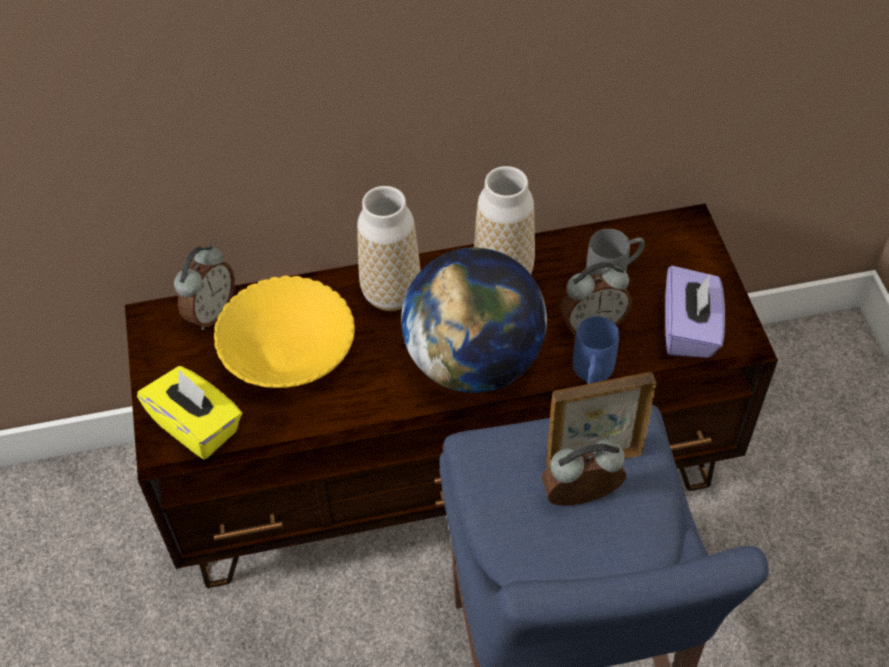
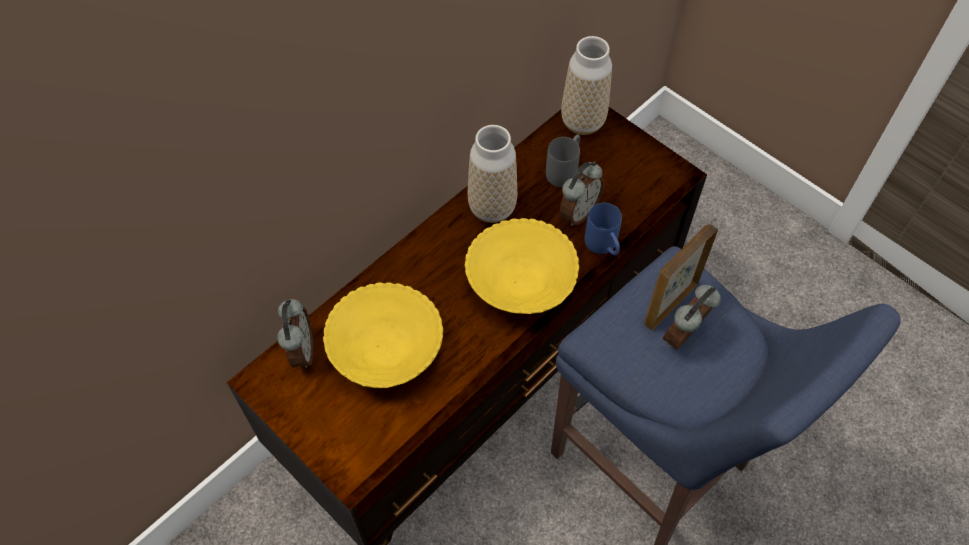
camera: 35 degrees left, 5 degrees up
yellow tissue box [137,366,242,459] -> none
vase [357,186,421,311] -> vase moved to [561,36,612,135]
globe [401,247,547,393] -> yellow bowl [465,218,579,314]
purple tissue box [665,266,725,358] -> none

